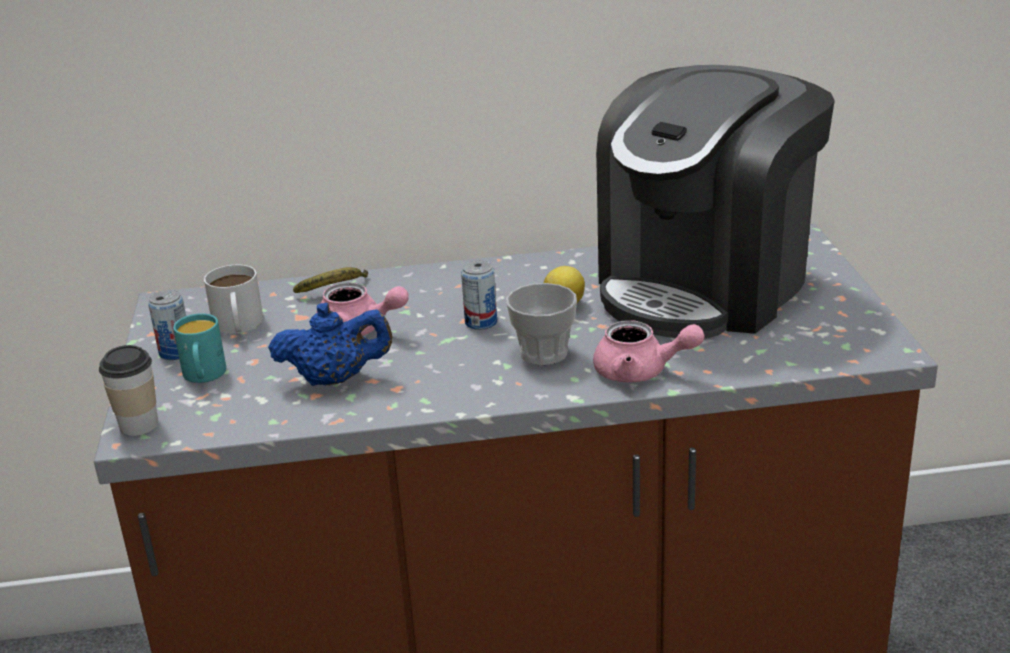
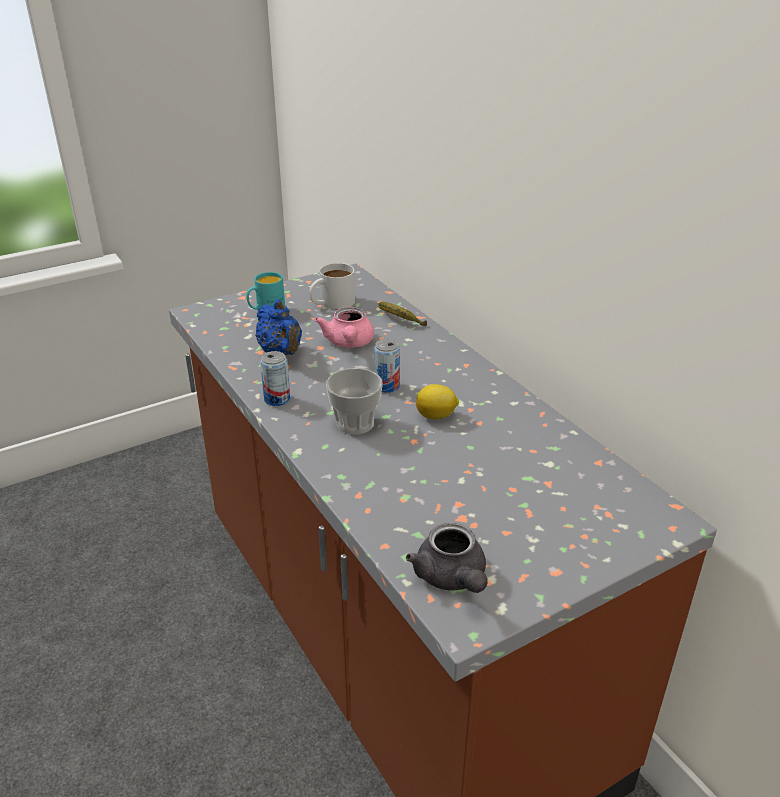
camera: 65 degrees right, 5 degrees up
cup [99,345,158,436] -> none
can [148,290,186,360] -> can moved to [260,351,290,406]
pink teapot [593,320,704,382] -> none
coffee machine [596,65,835,338] -> none
none -> grey teapot [406,523,488,593]

